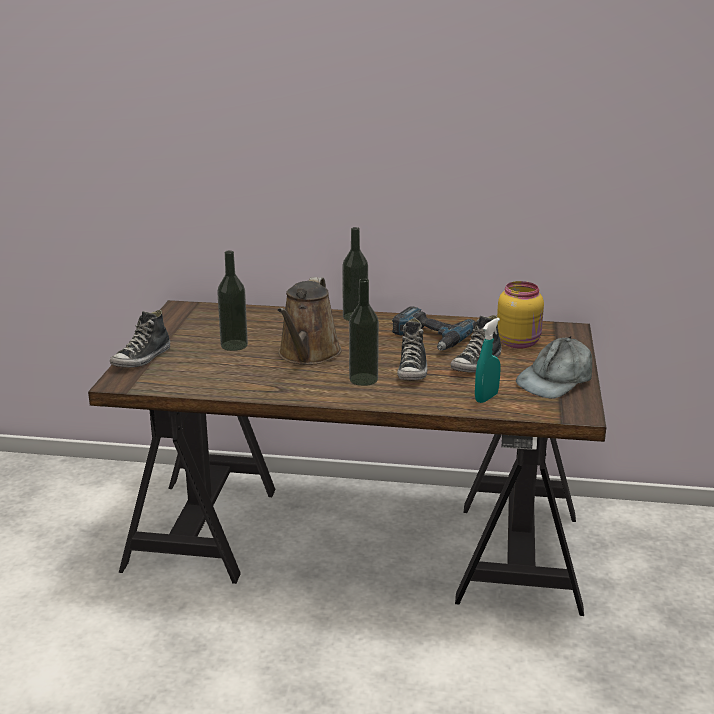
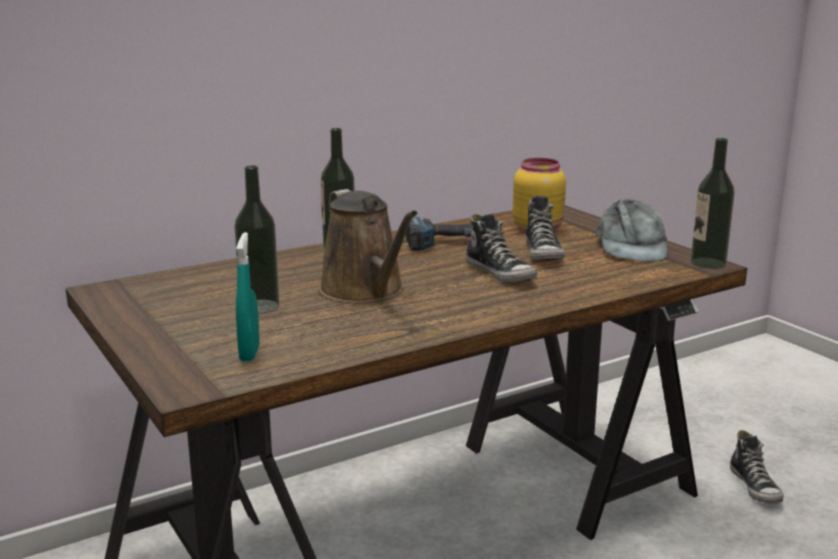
camera: 40 degrees left, 5 degrees down
shoe [110,310,170,368] -> shoe moved to [730,430,783,504]
bottle [349,279,379,386] -> bottle moved to [691,138,735,269]
turquoise spray bottle [475,318,501,403] -> turquoise spray bottle moved to [236,232,260,361]

